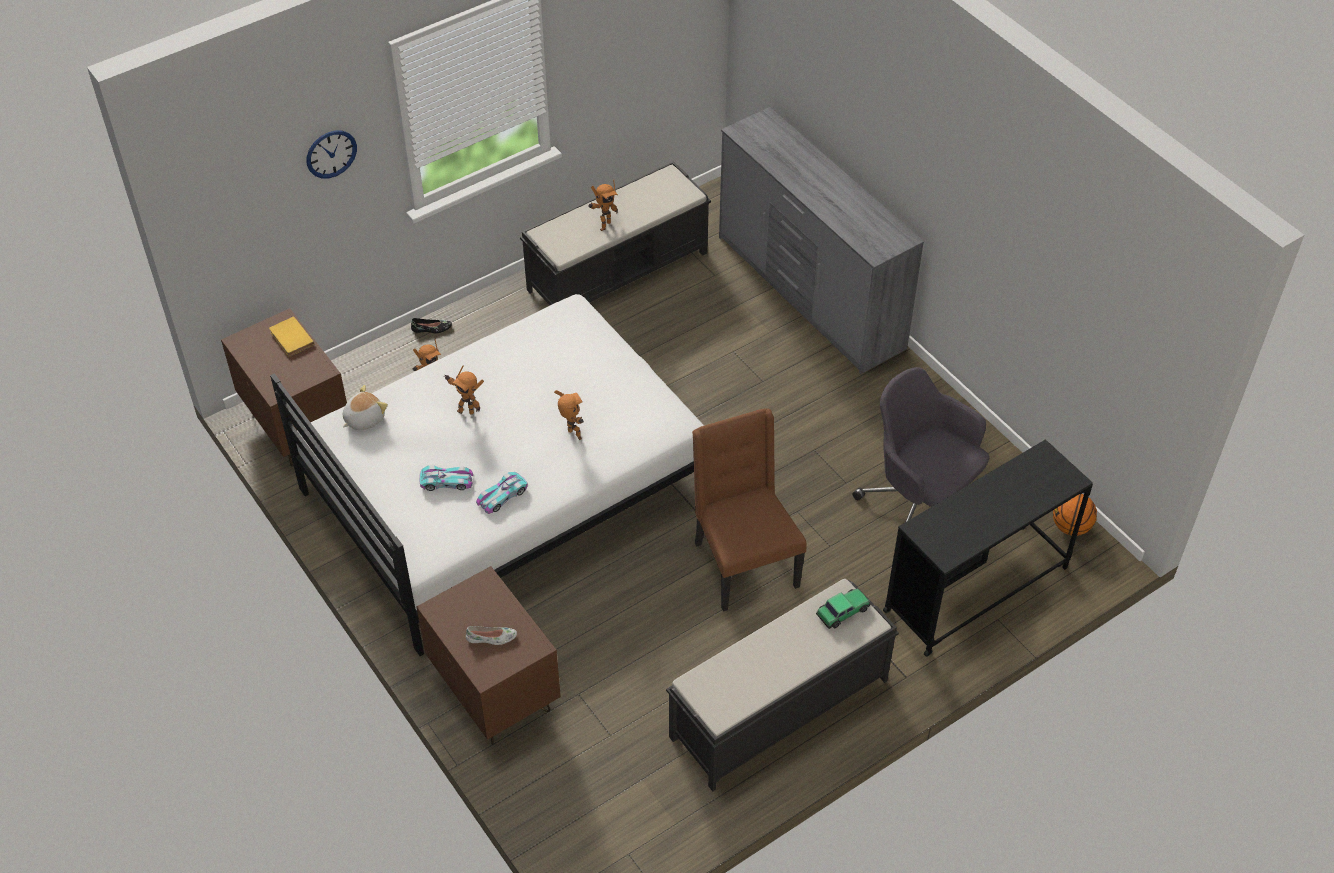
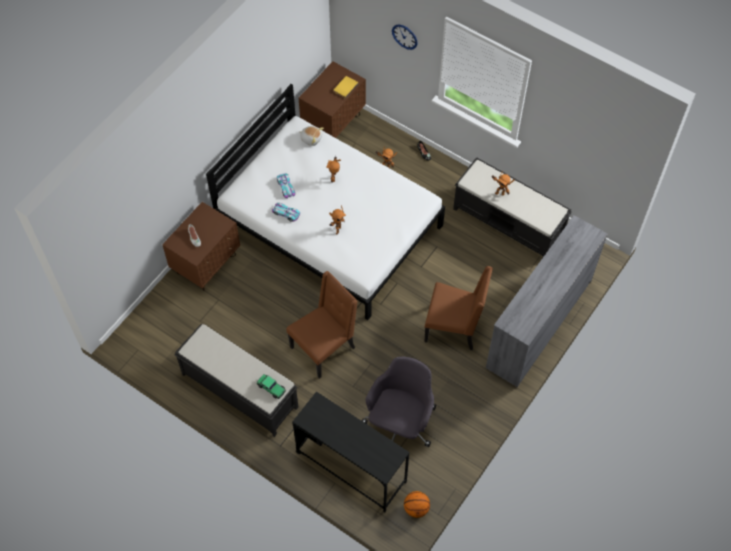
camera: 70 degrees right, 10 degrees up
none -> brown chair [425,266,493,351]

